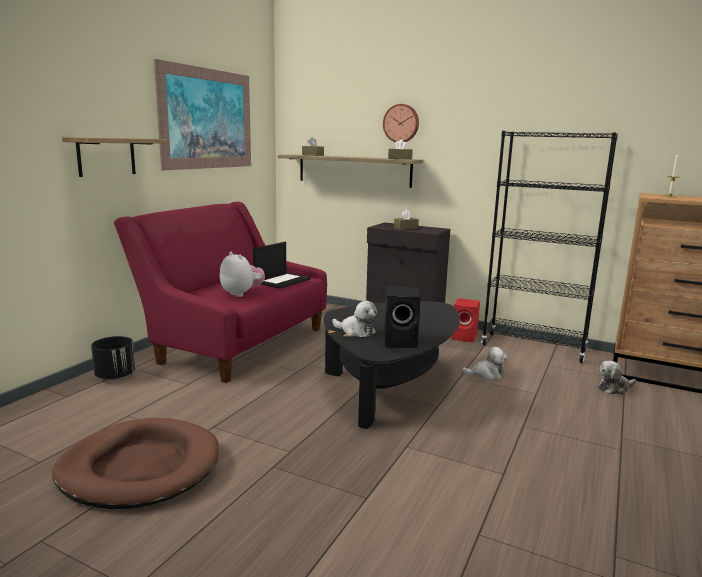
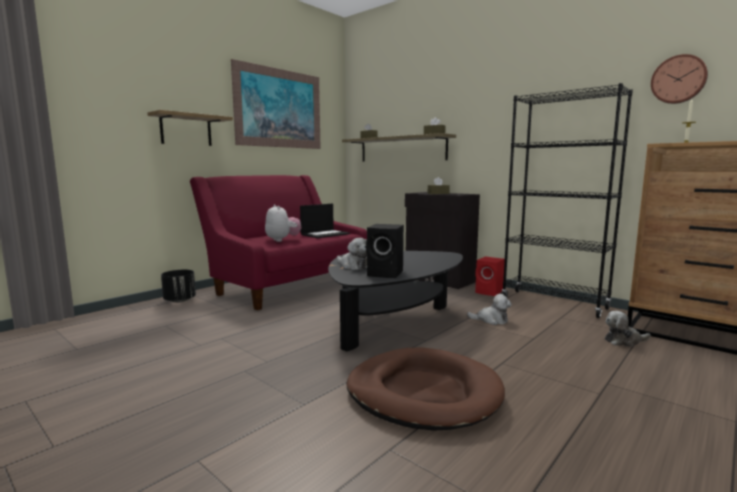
camera: 15 degrees right, 5 degrees down
brown dog bed [52,418,219,509] -> brown dog bed moved to [346,347,505,431]
wall clock [383,104,419,142] -> wall clock moved to [651,54,708,104]

